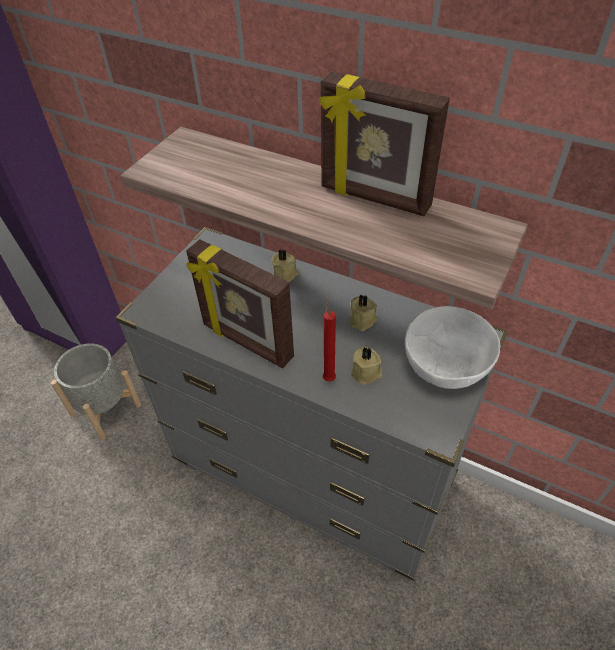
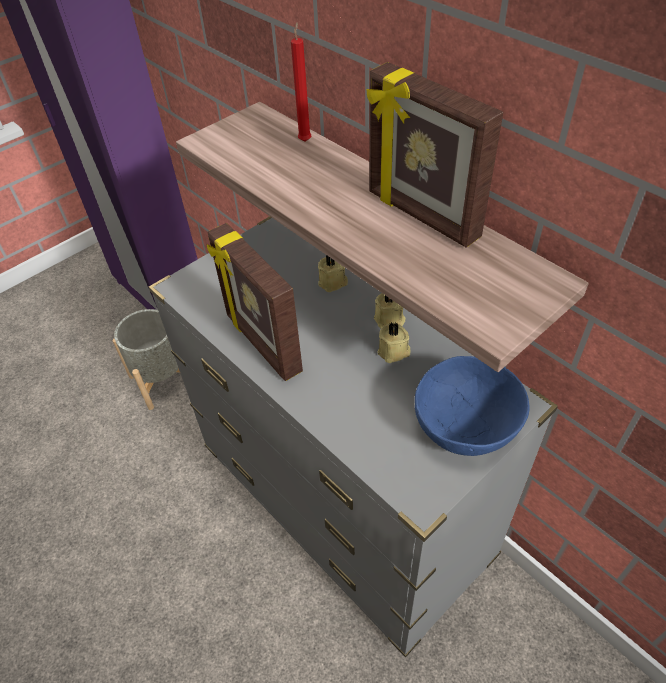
camera: 20 degrees right, 0 degrees up
red candle [323,298,336,382] -> red candle moved to [291,22,312,141]
beige candle [351,346,382,385] -> beige candle moved to [374,293,406,328]
white bowl [405,306,500,389] -> blue bowl [415,356,530,456]

